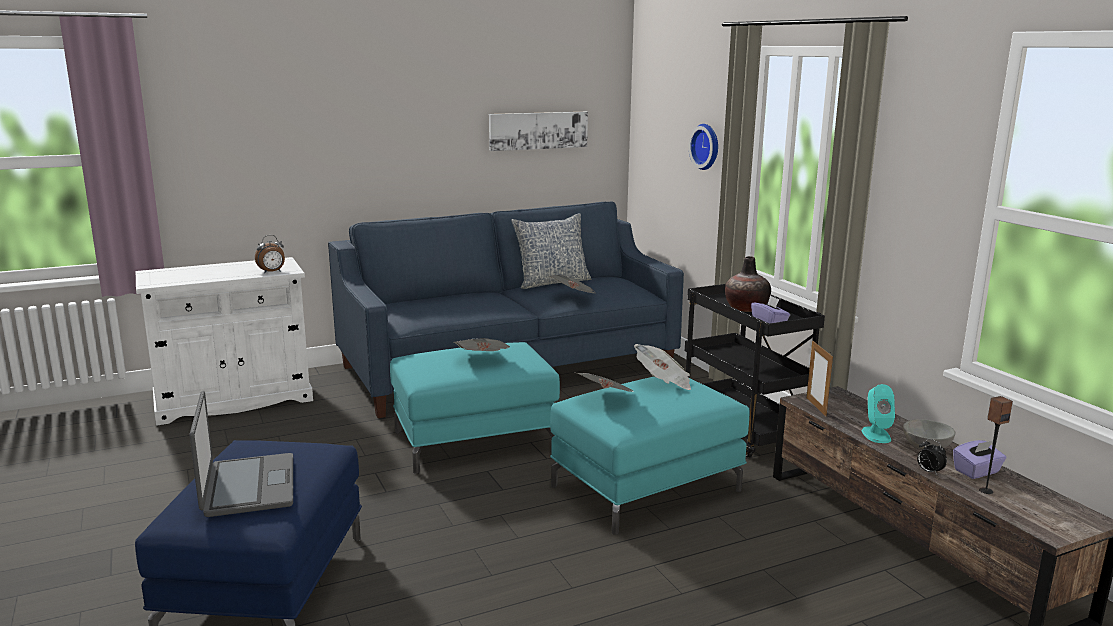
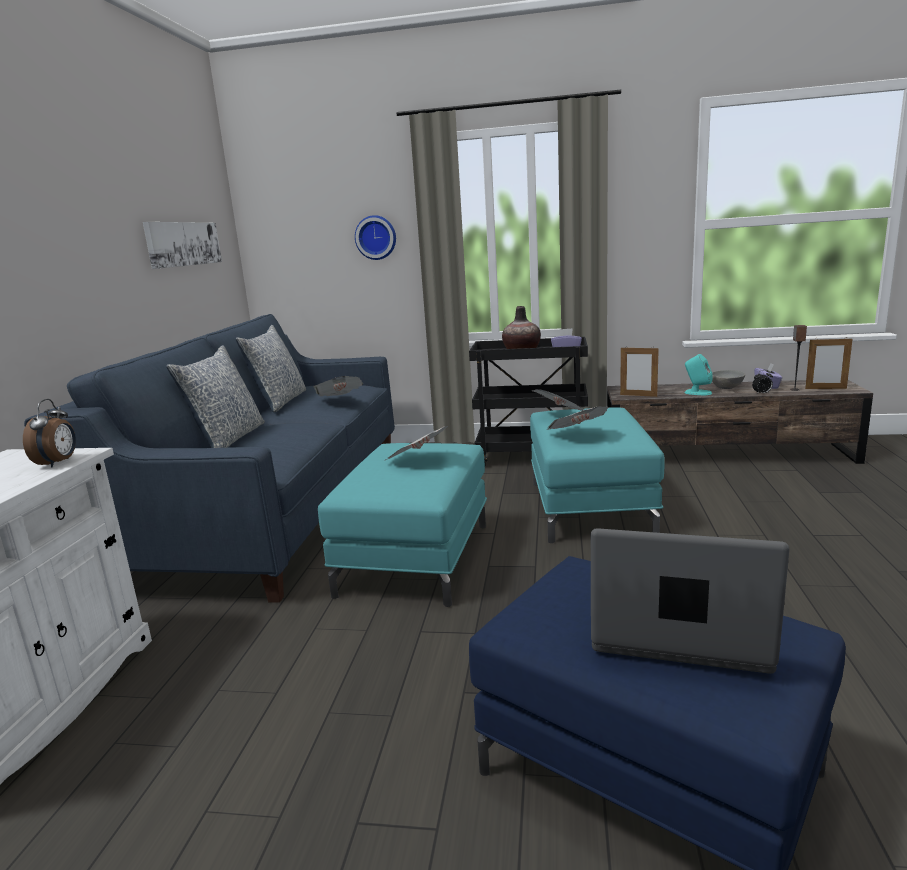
camera: 55 degrees left, 0 degrees up
none -> pillow [166,345,265,448]
none -> picture frame [805,339,852,389]

